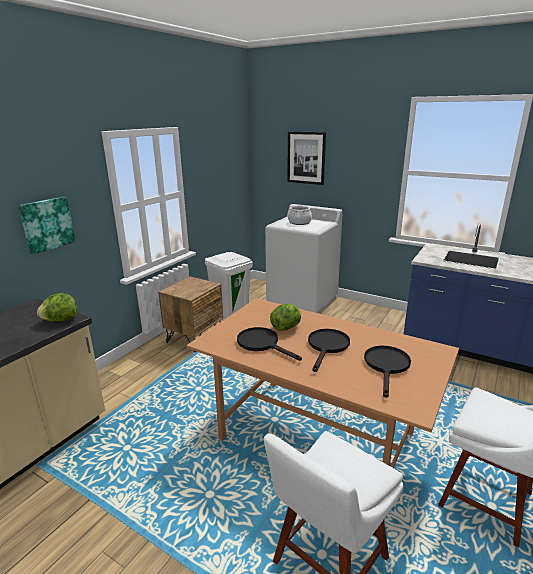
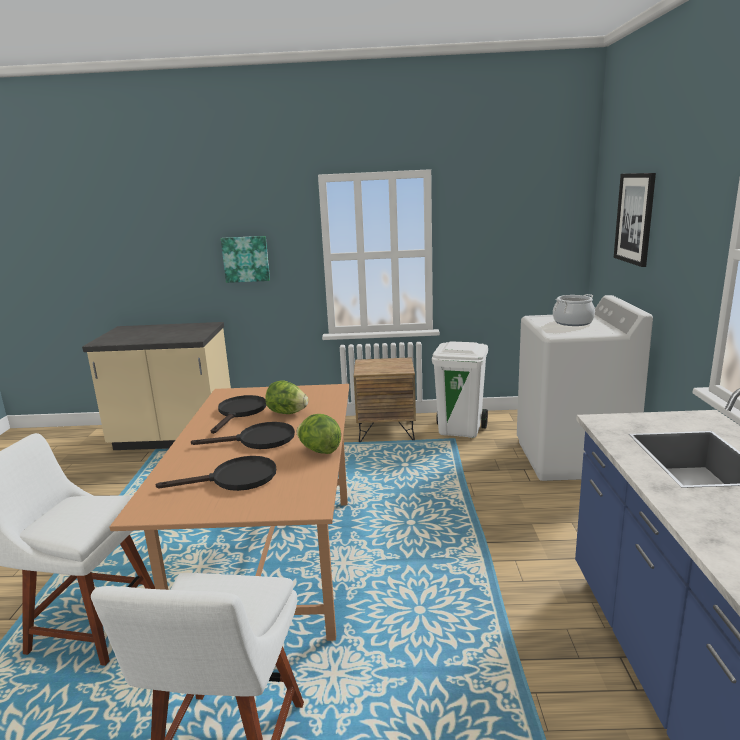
camera: 60 degrees right, 5 degrees down
lettuce [37,293,77,322] -> lettuce moved to [296,414,341,454]

